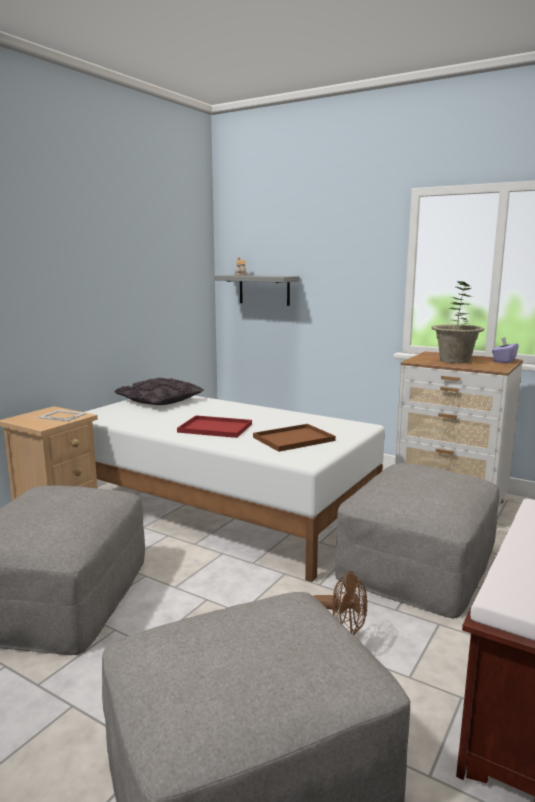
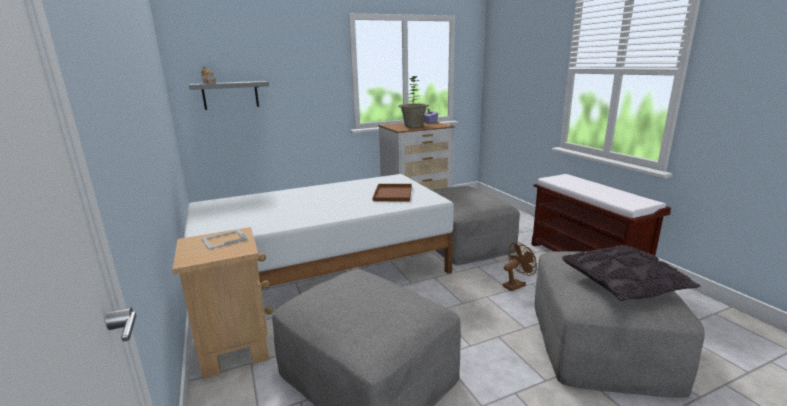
camera: 55 degrees left, 5 degrees up
black pillow [114,378,204,405] -> black pillow moved to [562,245,701,301]
red tray [177,415,252,438] -> none

